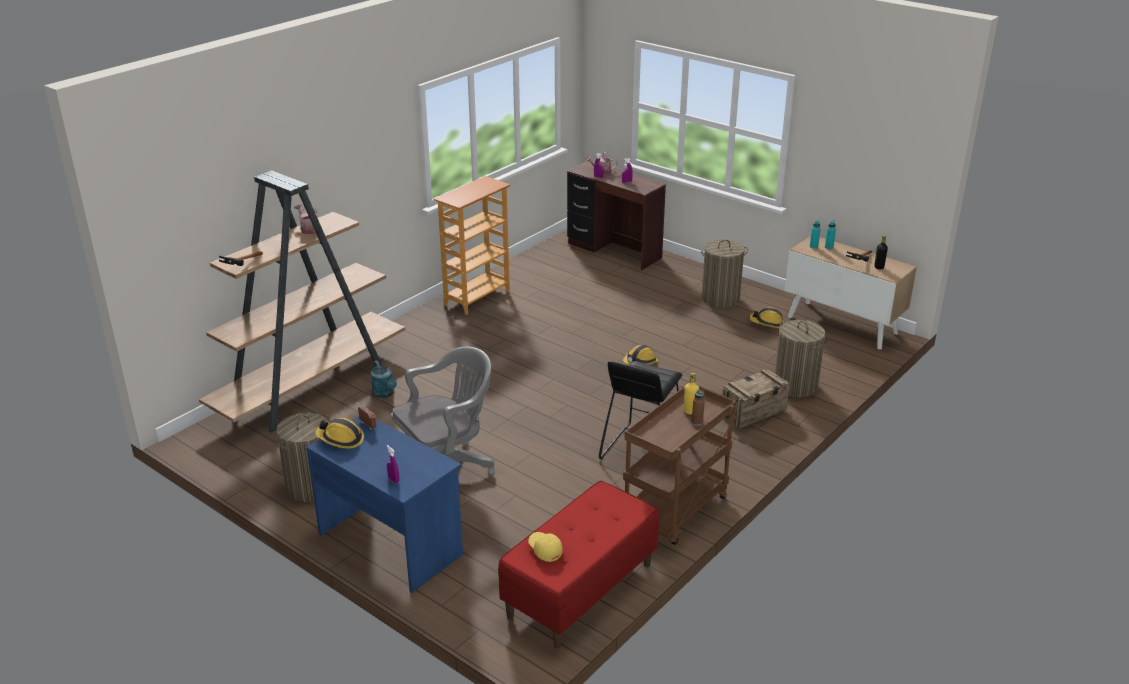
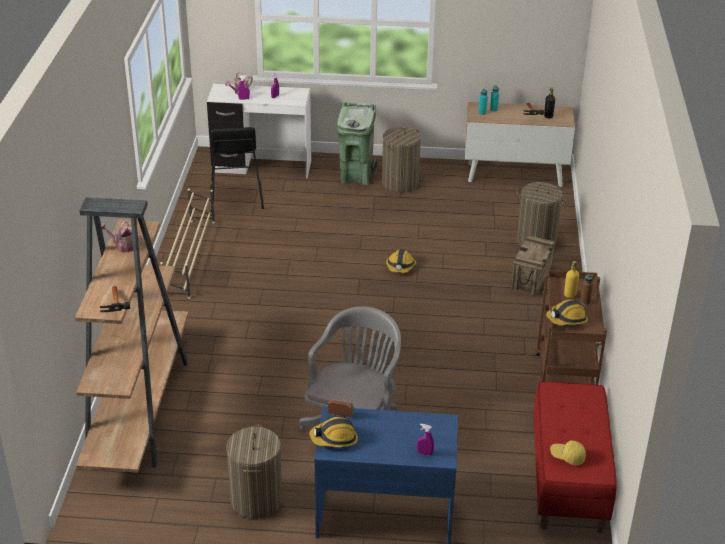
camera: 35 degrees left, 5 degrees up
turquoise watering can [371,361,397,398] -> none
bookcase [434,176,511,315] -> beige shoe rack [160,189,215,299]
brown desk [567,161,666,270] -> white desk [207,84,311,178]
black stool [599,361,682,459] -> black stool moved to [210,127,264,212]
hard hat [750,307,783,328] -> hard hat moved to [546,299,588,325]
none -> green trash can [337,102,377,185]

